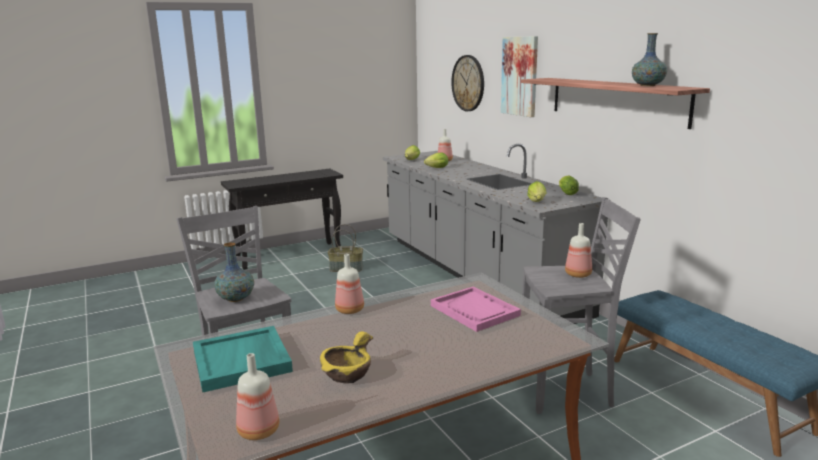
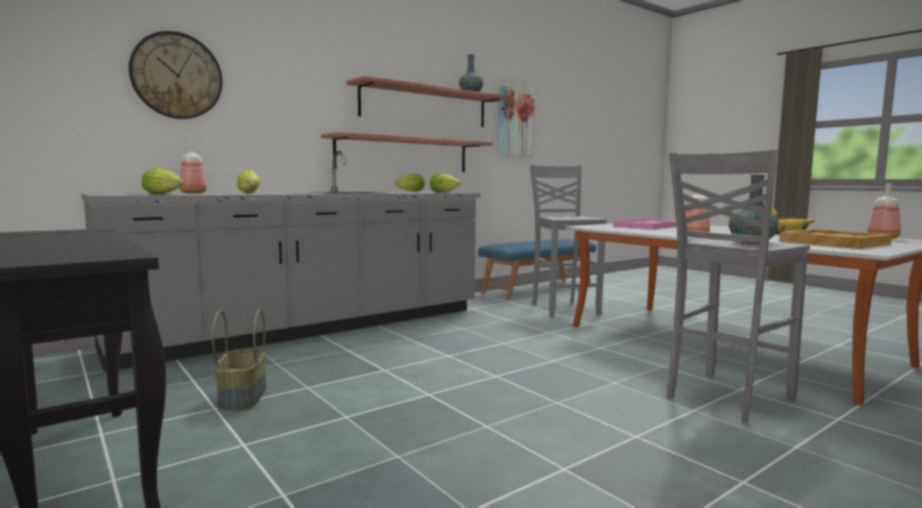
camera: 100 degrees left, 10 degrees down
turquoise tray [193,326,293,392] -> beige tray [779,229,892,249]
picture [501,36,538,117] -> picture moved to [498,84,535,157]
bottle [565,223,592,278] -> none
none -> shelf [321,132,493,172]

